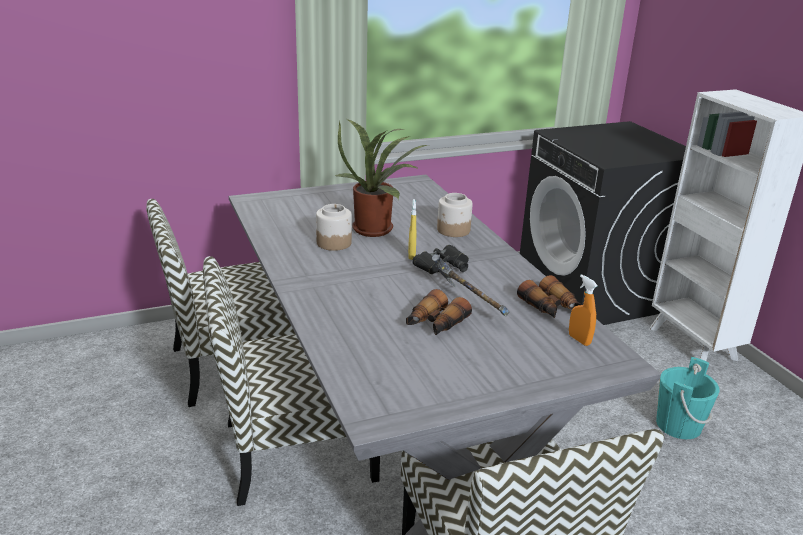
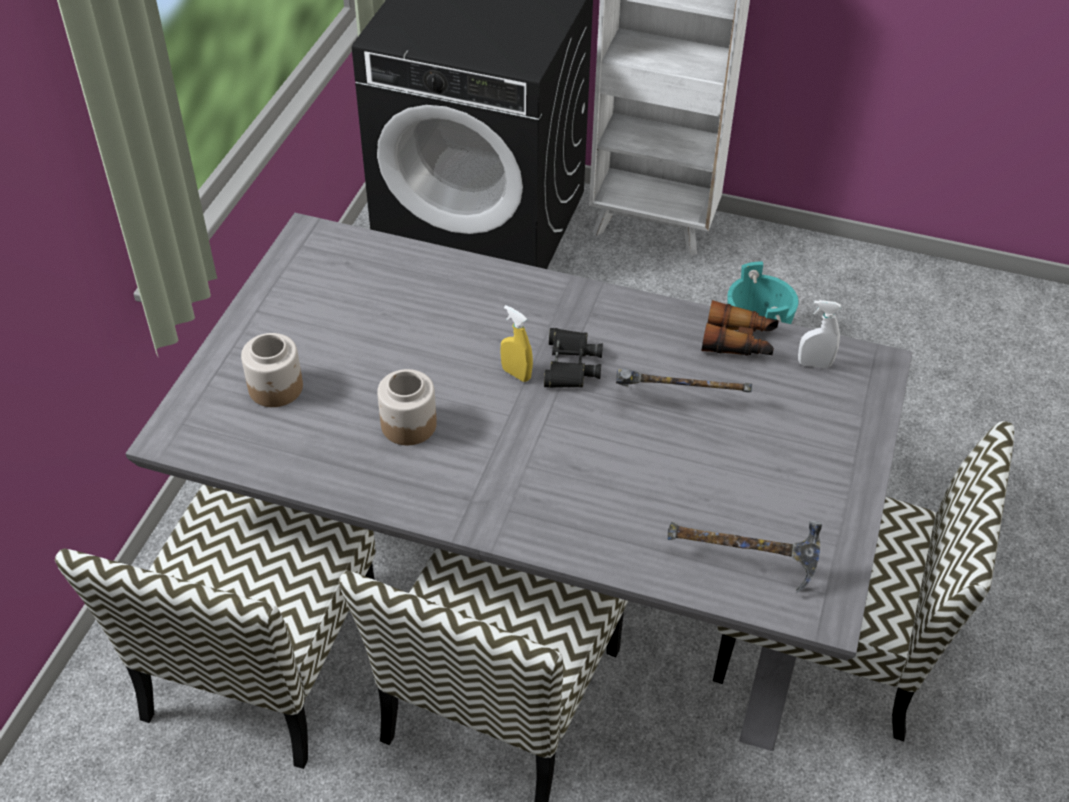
camera: 50 degrees left, 20 degrees up
potted plant [335,119,427,237] -> none
binoculars [406,289,472,335] -> none
jar [437,193,473,237] -> jar moved to [241,333,303,407]
orange spray bottle [569,274,597,346] -> white spray bottle [798,300,841,368]
none -> hammer [668,521,822,593]

